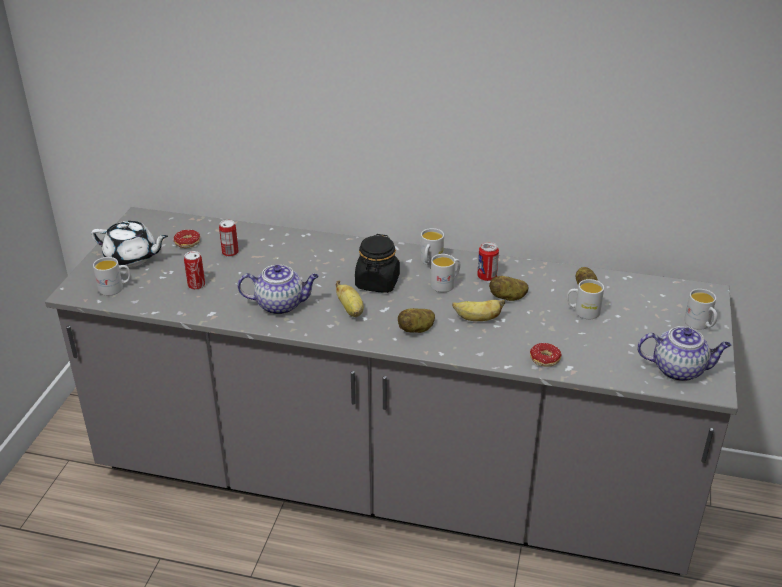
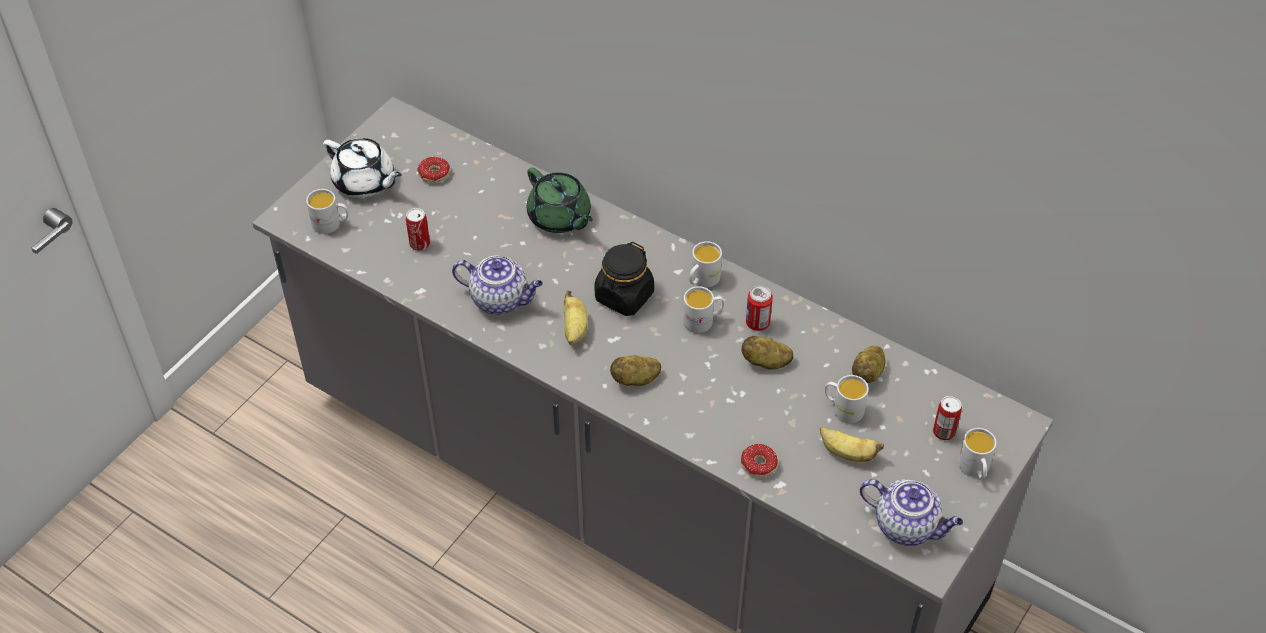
camera: 20 degrees right, 15 degrees up
can [219,220,239,257] -> can moved to [933,396,962,440]
banana [452,300,505,321] -> banana moved to [820,427,884,462]
none -> green teapot [527,167,593,233]

